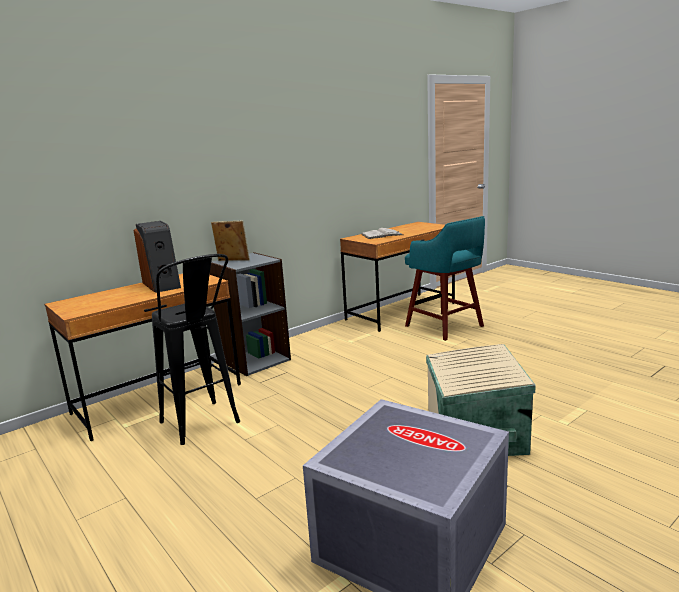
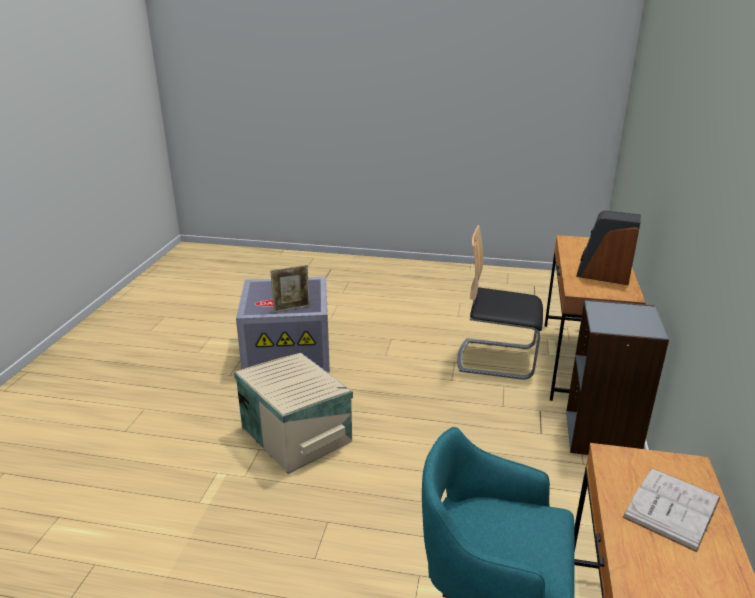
camera: 140 degrees right, 10 degrees up
black stool [152,254,240,445] -> chair [457,225,543,380]
picture frame [211,220,250,261] -> picture frame moved to [270,265,310,313]

